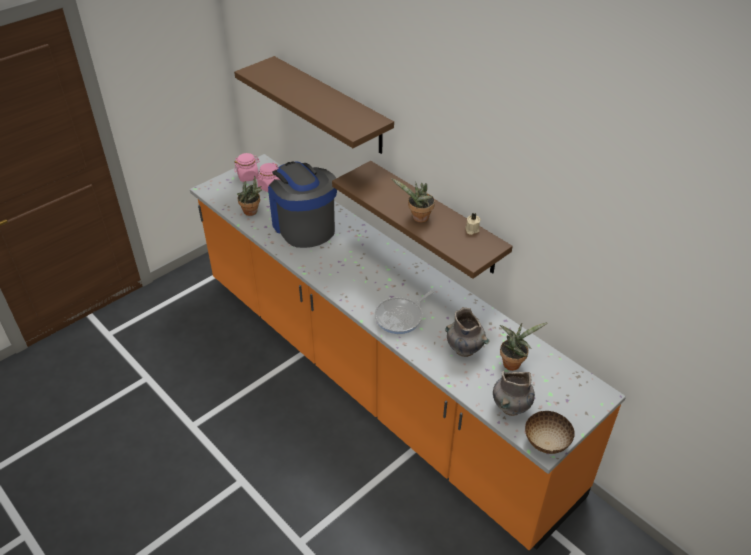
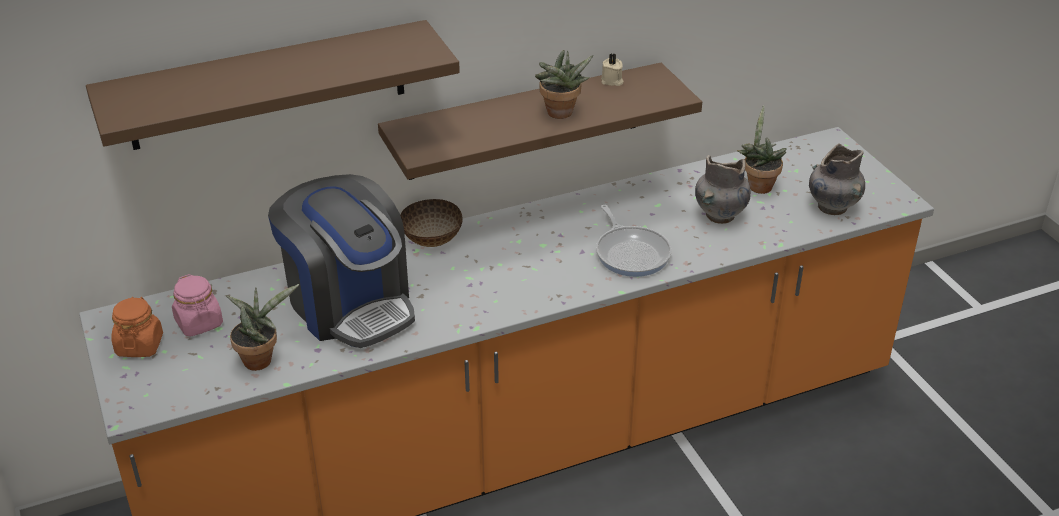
camera: 70 degrees left, 5 degrees down
pink jar [234,153,260,182] -> orange jar [112,297,163,357]
coffee machine [268,161,337,248] -> coffee machine turned 120 degrees counterclockwise [268,174,415,348]
bowl [525,411,575,454] -> bowl moved to [400,199,463,247]

